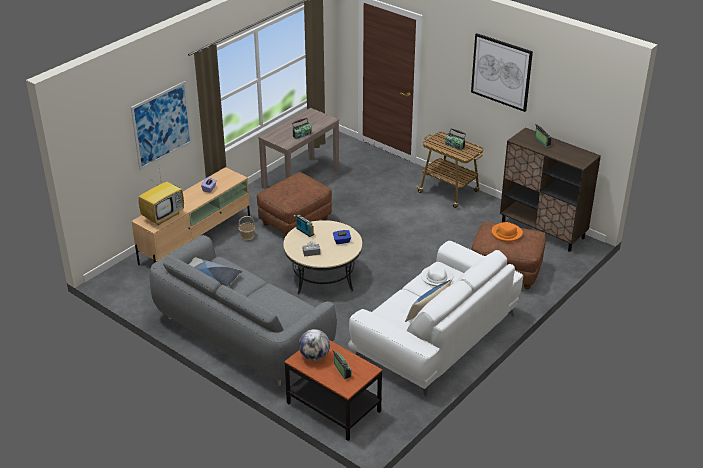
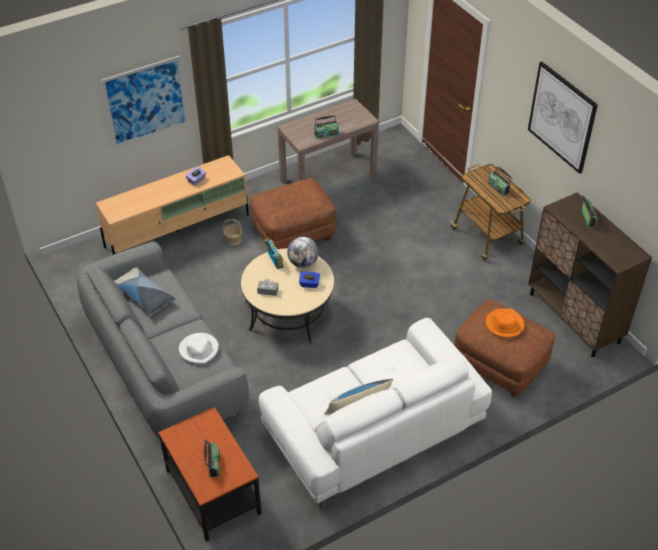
camera: 20 degrees right, 10 degrees up
television [139,168,184,226] -> none
globe [299,329,330,361] -> globe moved to [287,237,318,268]
white hat [421,265,453,286] -> white hat moved to [179,333,219,364]

